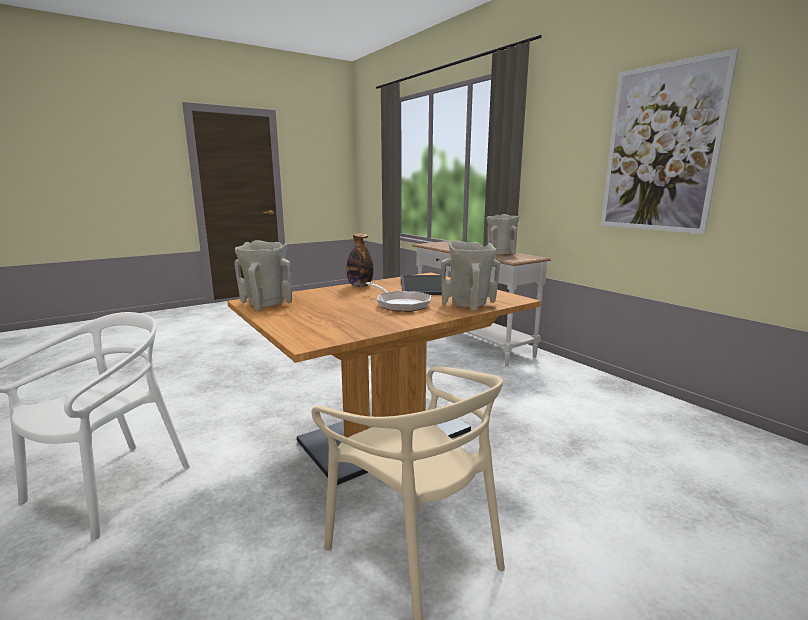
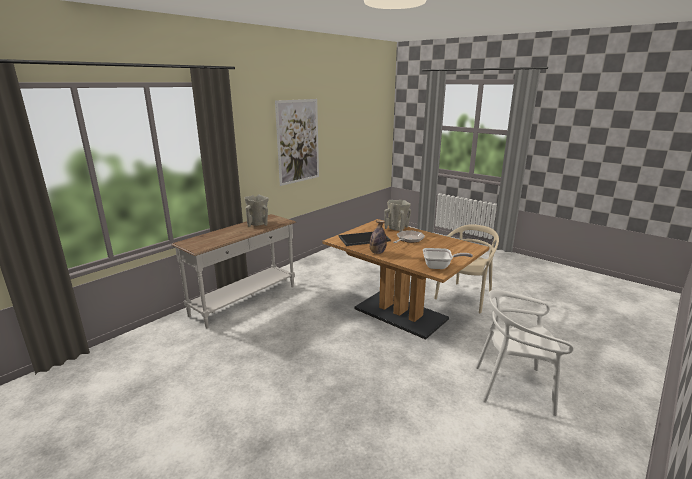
camera: 105 degrees left, 5 degrees up
beige vase [235,240,292,311] -> frying pan [423,248,473,269]

